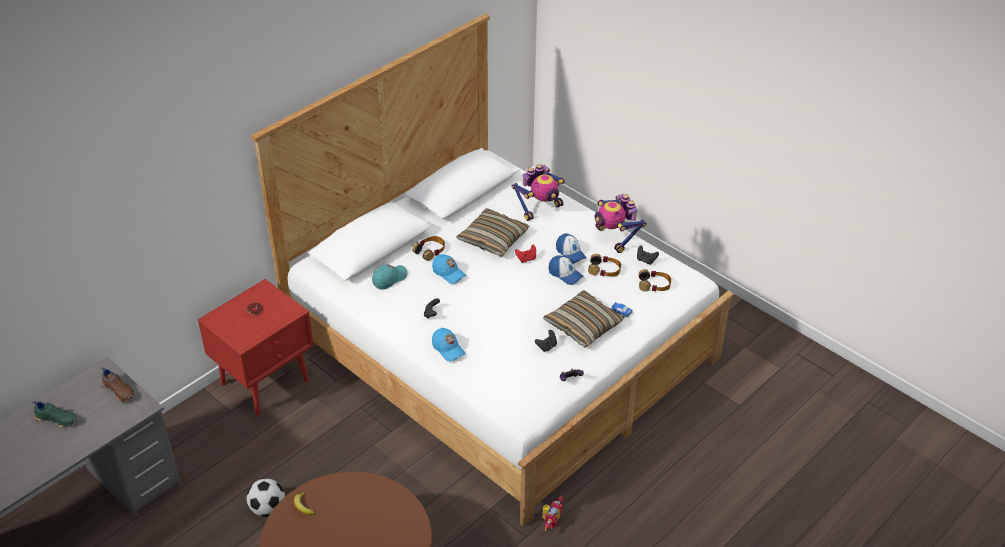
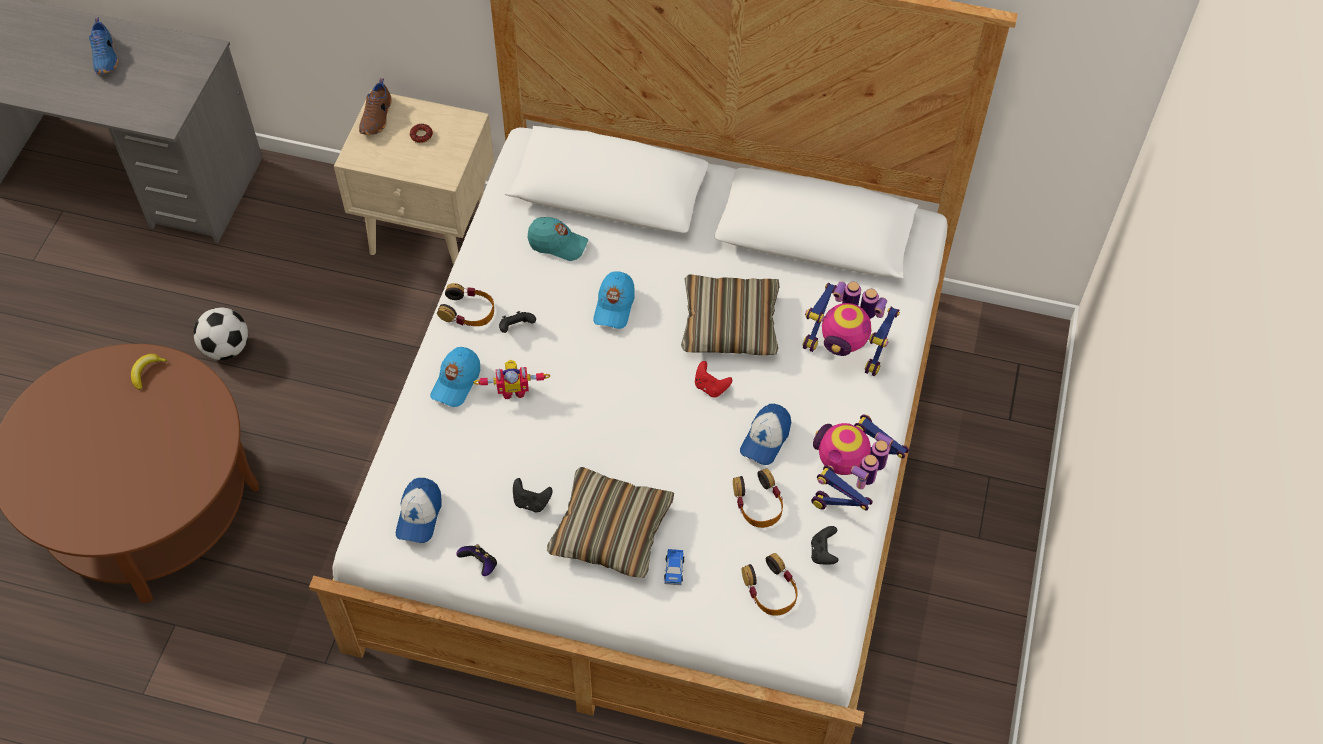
camera: 60 degrees right, 15 degrees up
green shoe [32,401,77,427] -> blue shoe [89,17,118,74]
brown shoe [101,367,134,402] -> brown shoe moved to [359,78,392,135]
red nightstand [198,279,314,416] -> beige nightstand [334,90,494,265]
headphones [412,236,445,261] -> headphones moved to [437,283,494,326]
toy robot [543,495,563,531] -> toy robot moved to [474,360,550,399]
cap [548,255,583,285] -> cap moved to [396,478,442,543]

